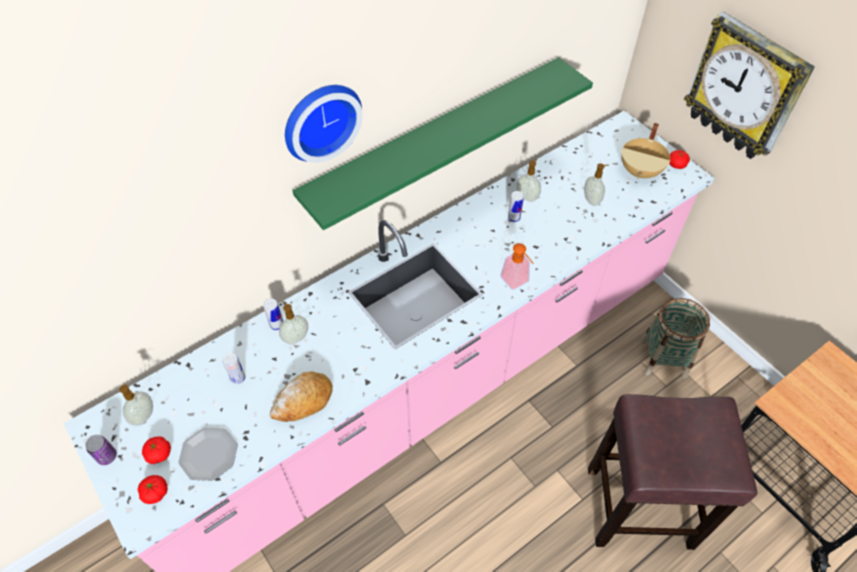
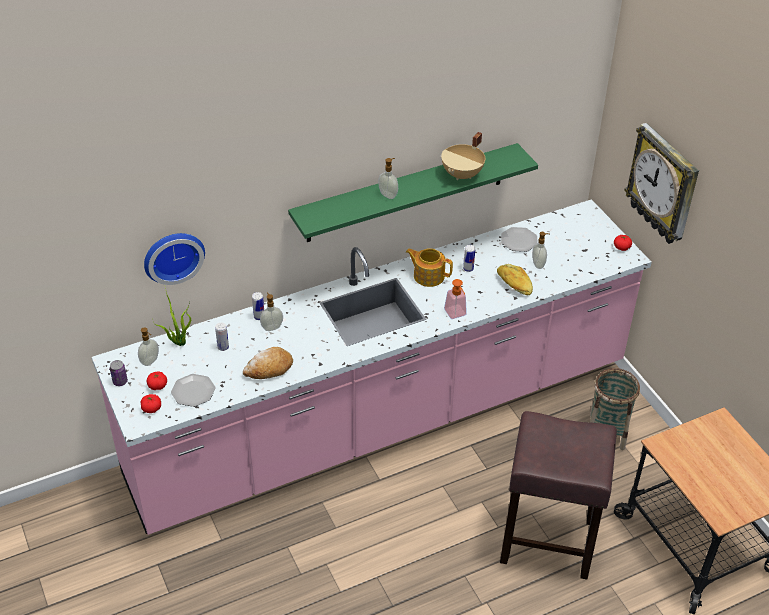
camera: 10 degrees right, 10 degrees down
wall clock [285,85,363,163] -> wall clock moved to [144,233,205,285]
soap dispenser [516,159,541,202] -> soap dispenser moved to [378,158,398,199]
beige cooking pot [621,123,670,179] -> beige cooking pot moved to [441,132,485,180]
none -> potted plant [152,288,191,346]
none -> teapot [406,248,453,287]
none -> bread [497,264,533,295]
none -> plate [501,227,537,252]

